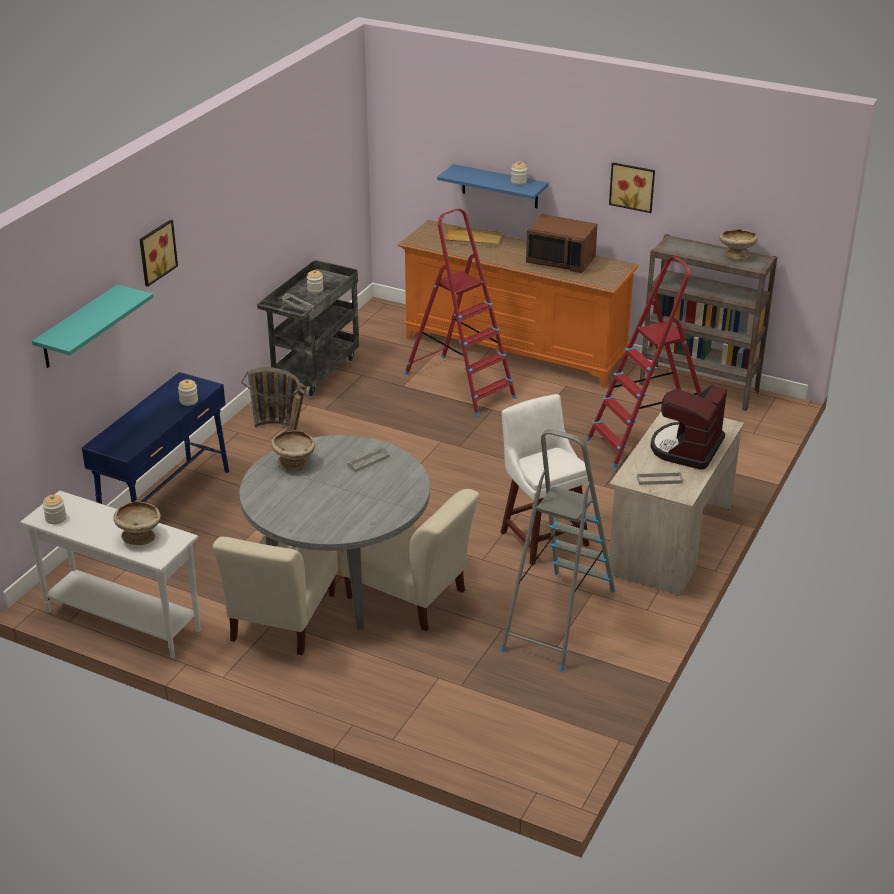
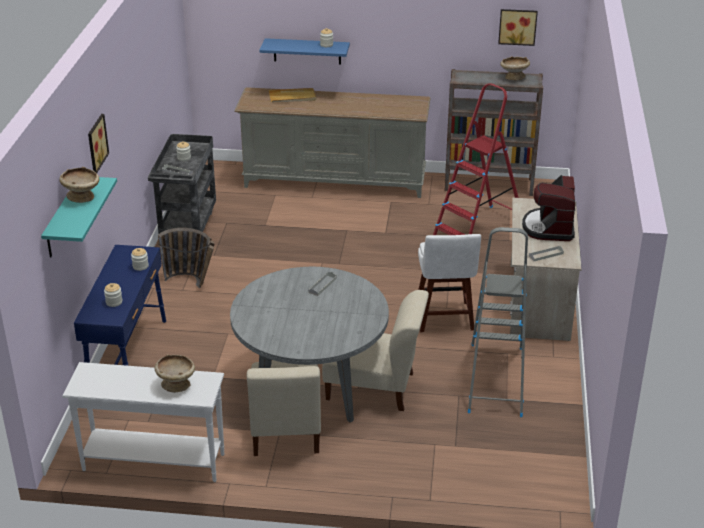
camera: 20 degrees left, 0 degrees up
jar [43,495,66,524] -> jar moved to [104,283,122,307]
beige bowl [271,430,315,471] -> beige bowl moved to [59,167,99,203]
orange cabinet [397,220,638,388] -> grey cabinet [234,87,431,198]
red step ladder [405,209,517,417] -> none
white chair [500,394,589,565] -> white chair turned 135 degrees counterclockwise [418,234,481,332]
brown microwave [526,214,597,273] -> none
picture [609,162,655,213] -> picture moved to [498,9,538,46]

